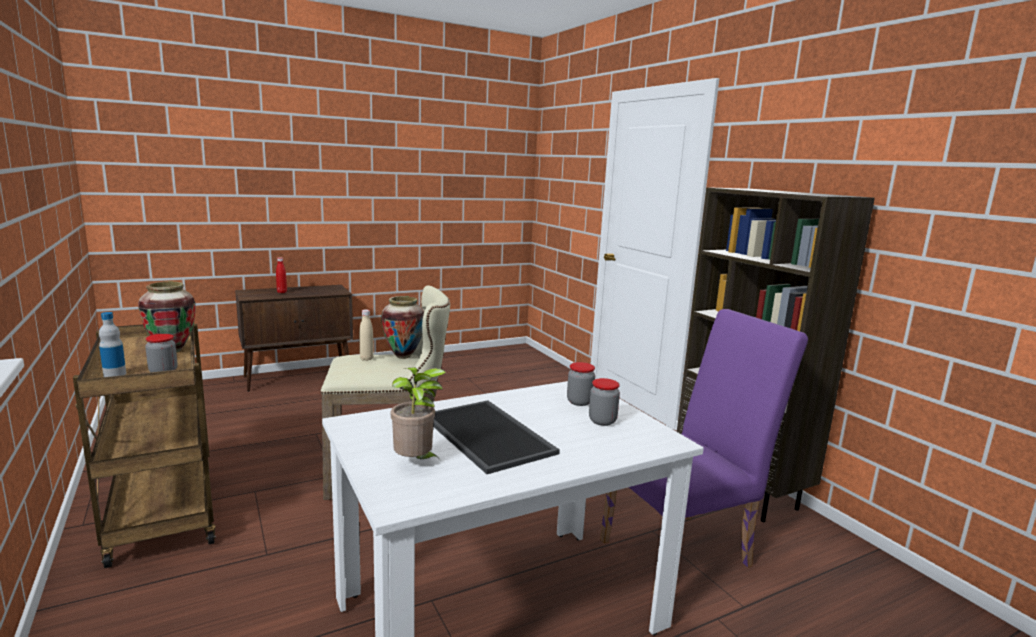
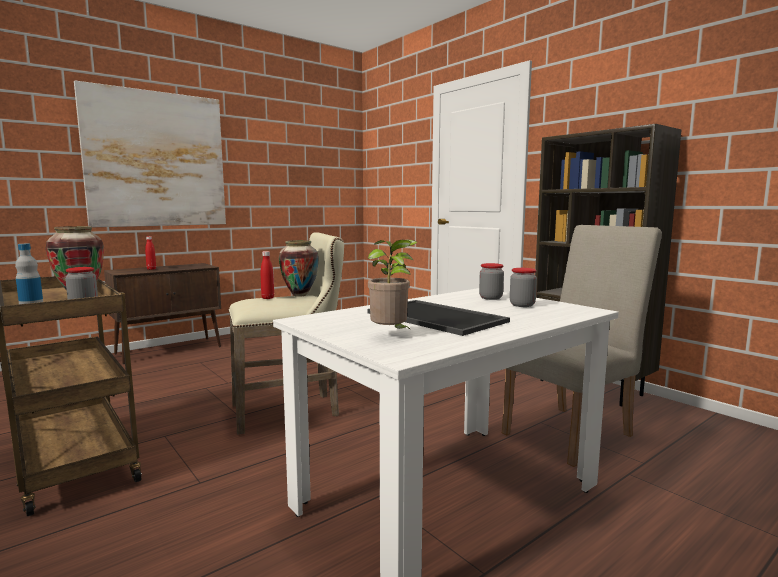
camera: 10 degrees left, 5 degrees down
beige bottle [359,309,374,361] -> red bottle [261,251,274,299]
purple chair [600,309,808,593] -> beige chair [502,225,662,467]
none -> picture [74,80,226,227]

